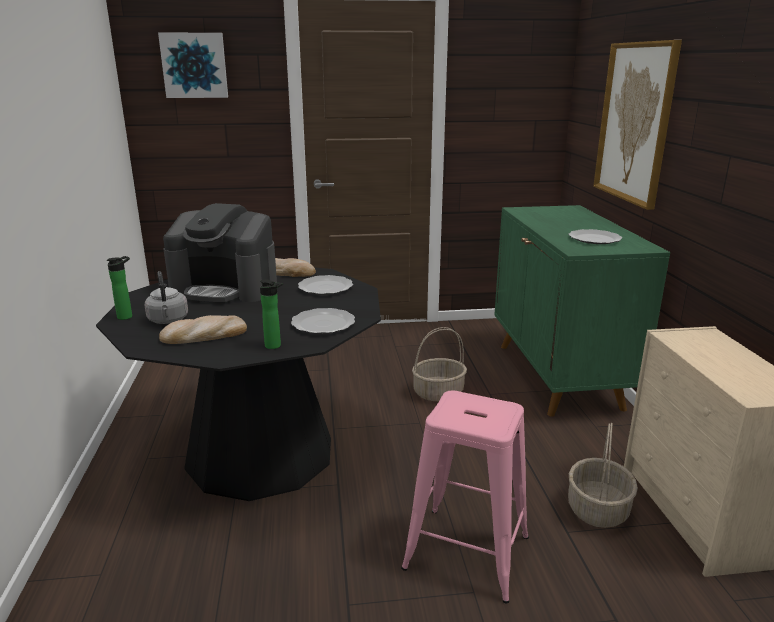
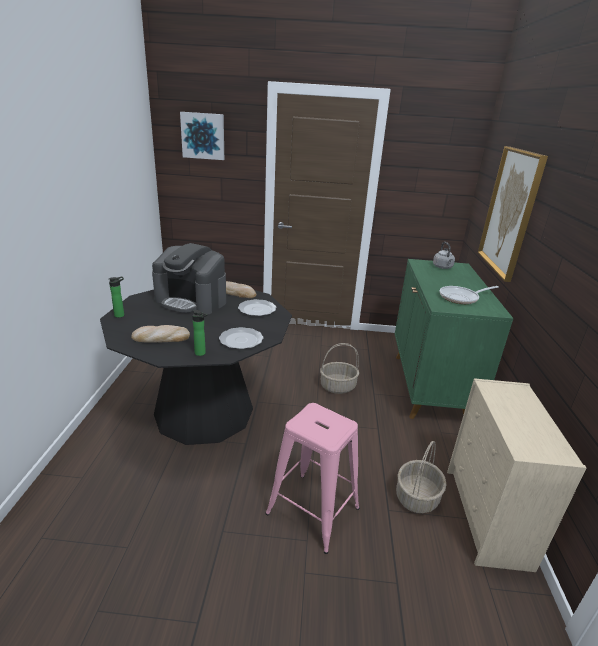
camera: 10 degrees right, 5 degrees up
grey kettle [145,271,188,324] -> grey kettle moved to [433,242,455,269]
plate [569,229,622,244] -> frying pan [440,286,499,304]

